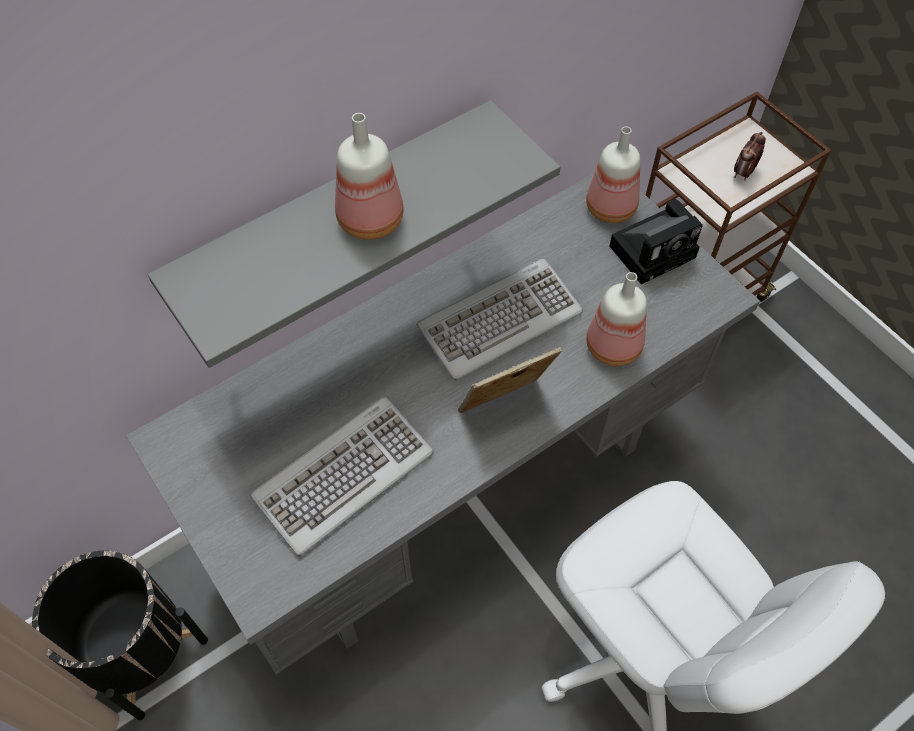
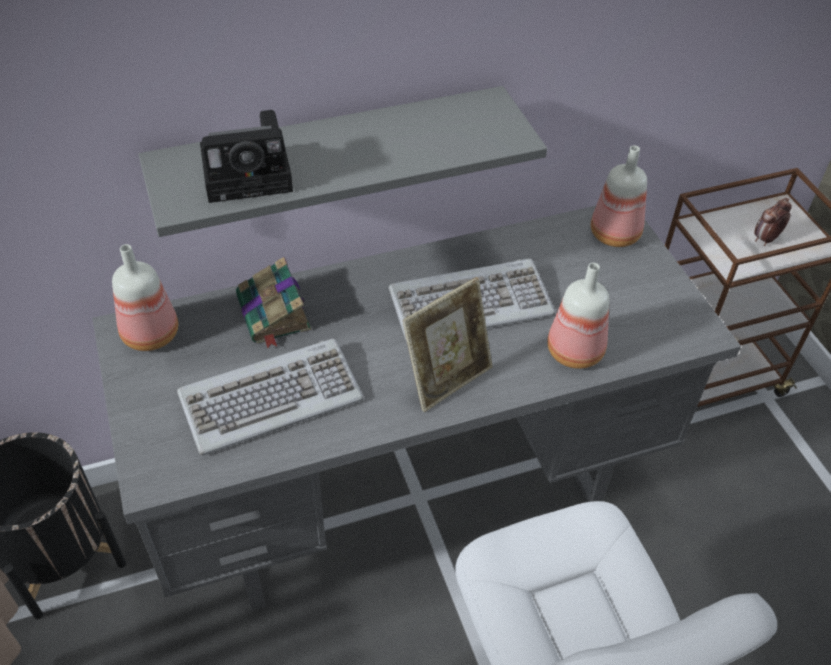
camera: 15 degrees right, 10 degrees down
bottle [335,113,404,240] -> bottle moved to [112,244,178,351]
picture frame [458,347,562,413] -> picture frame turned 150 degrees clockwise [403,277,493,412]
camera [609,199,703,284] -> camera moved to [200,110,293,203]
none -> book [236,257,311,348]

